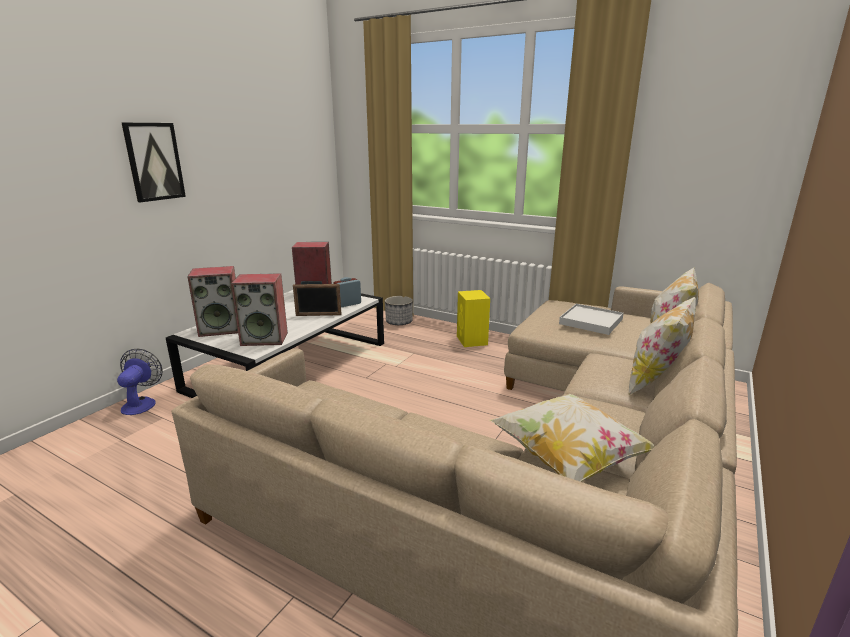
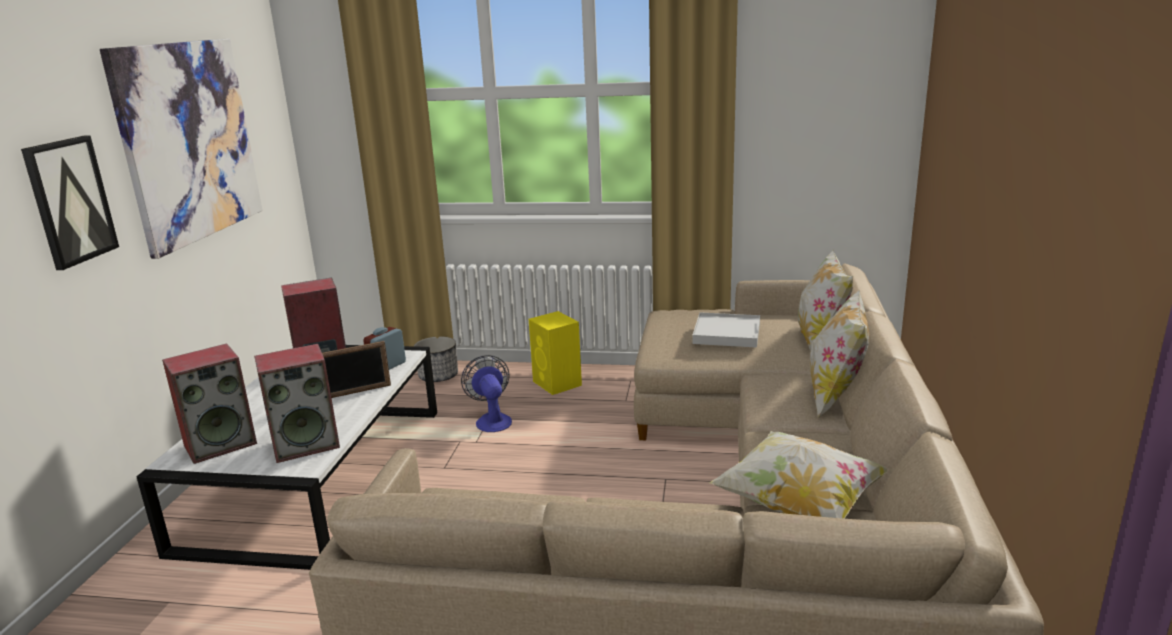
camera: 20 degrees left, 0 degrees up
fan [117,349,163,415] -> fan moved to [461,355,512,432]
none -> picture [100,39,263,259]

